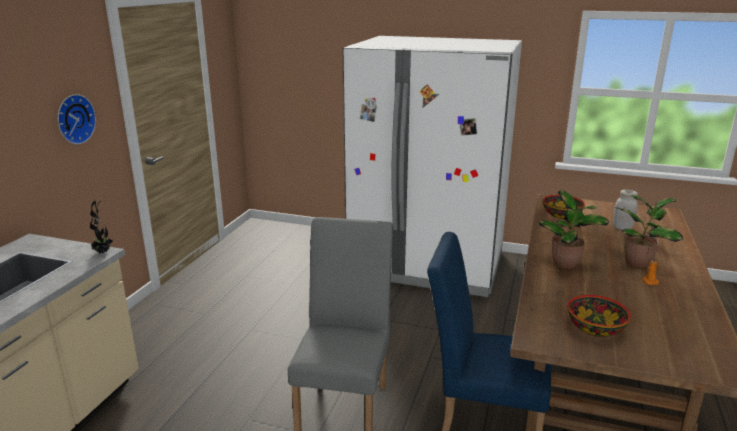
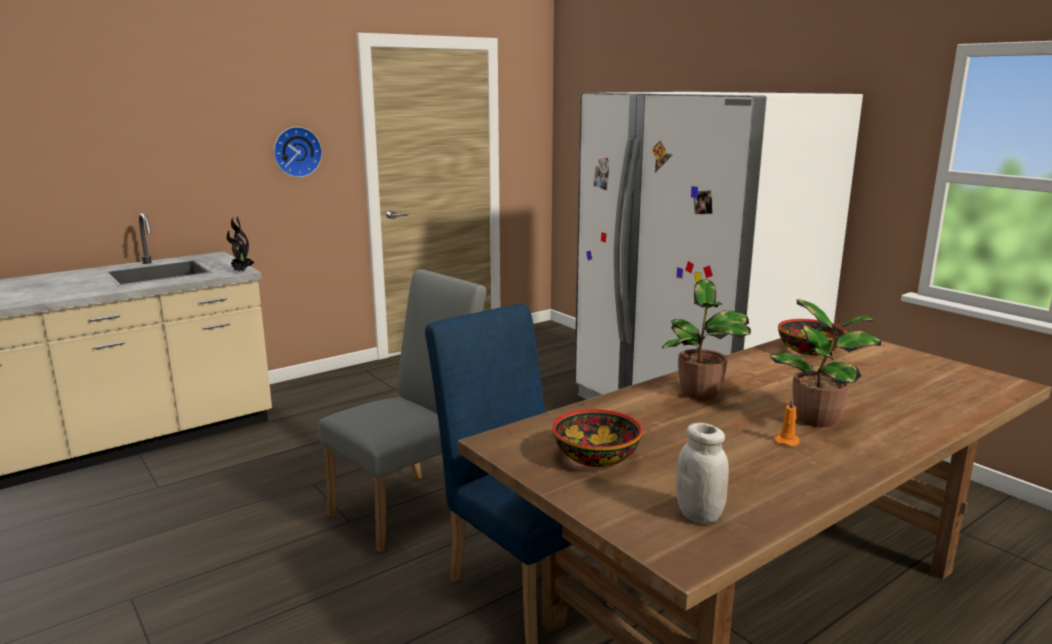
camera: 35 degrees right, 5 degrees down
white jar [613,190,638,230] -> white jar moved to [676,423,729,524]

